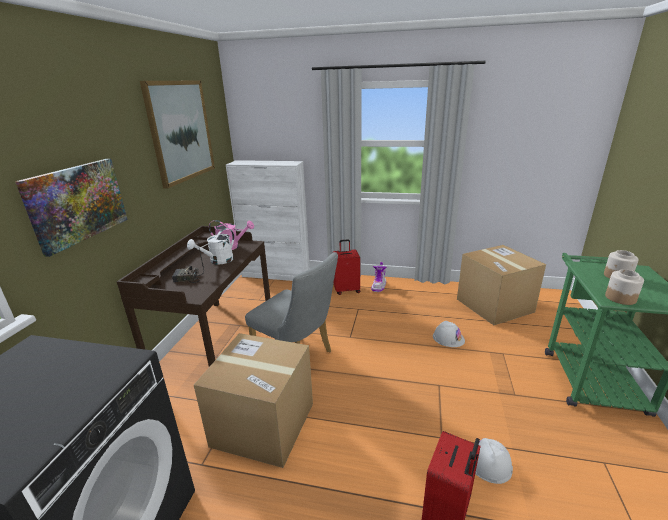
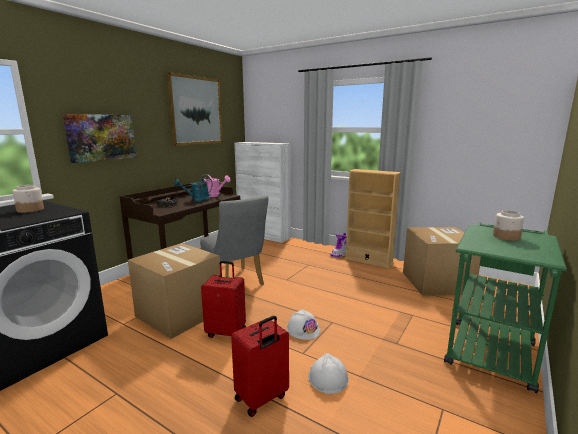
camera: 20 degrees right, 10 degrees down
white watering can [187,228,234,265] -> turquoise watering can [174,177,213,202]
red suitcase [333,239,360,295] -> red suitcase moved to [201,261,246,338]
white hard hat [433,321,465,347] -> white hard hat moved to [287,309,320,340]
jar [605,269,644,305] -> jar moved to [12,185,44,213]
none -> beige bookcase [345,169,401,269]

